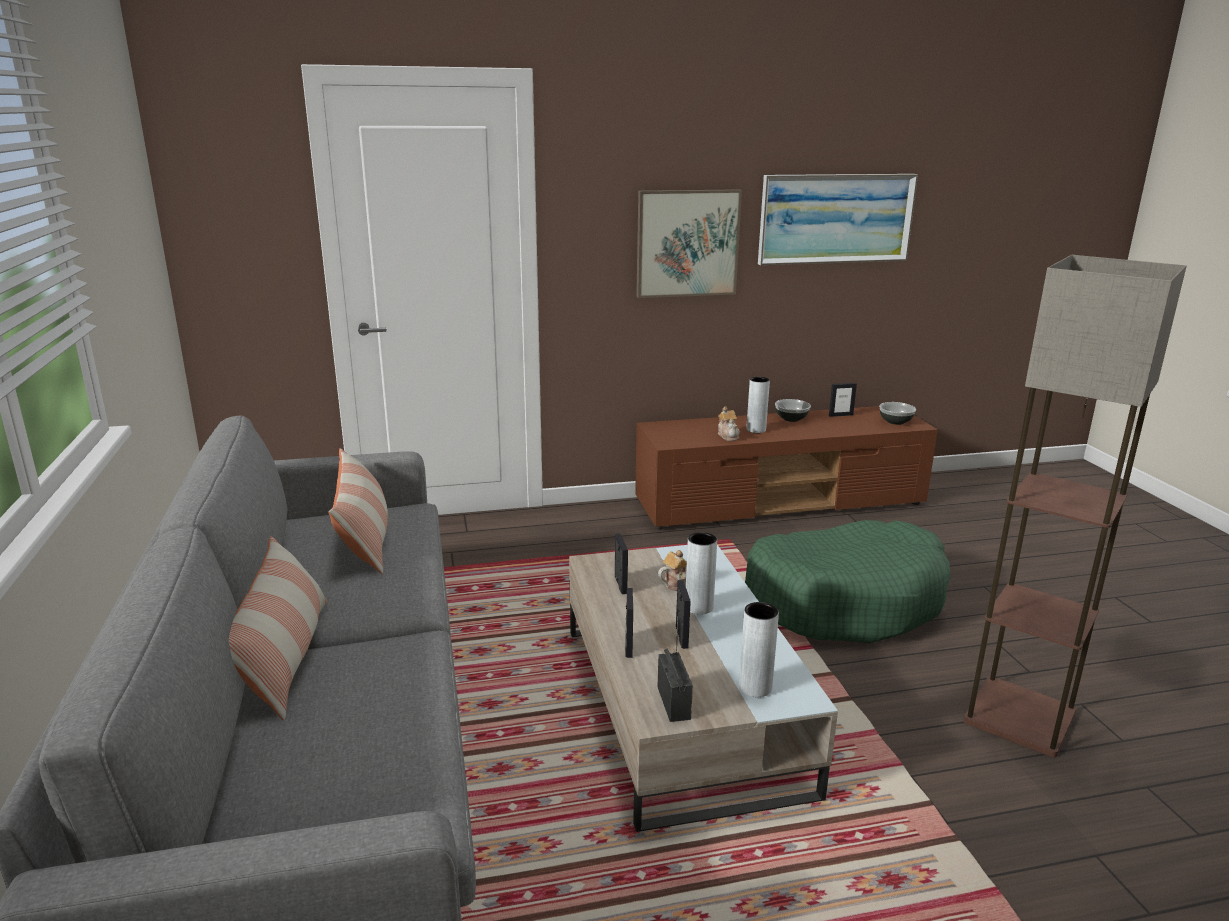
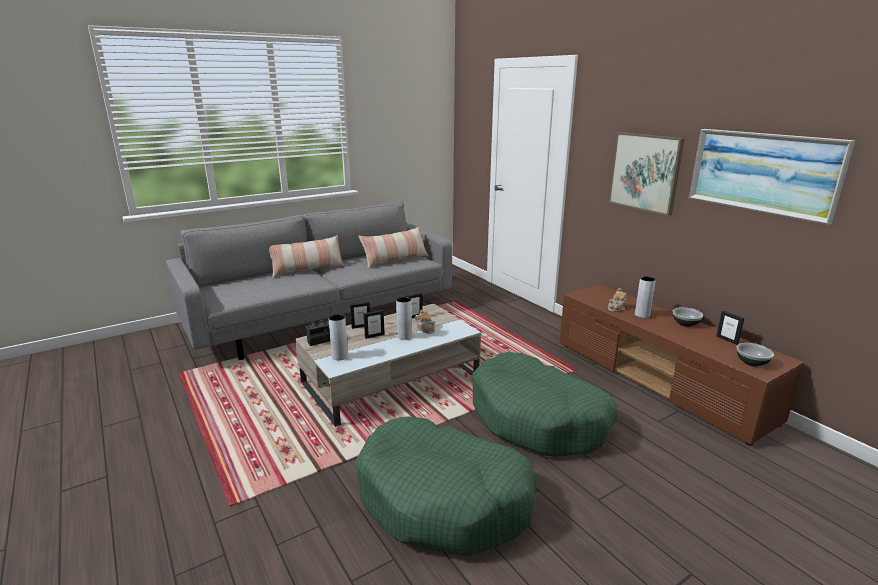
camera: 70 degrees right, 0 degrees up
floor lamp [963,255,1187,758] -> green dog bed [355,416,537,556]

